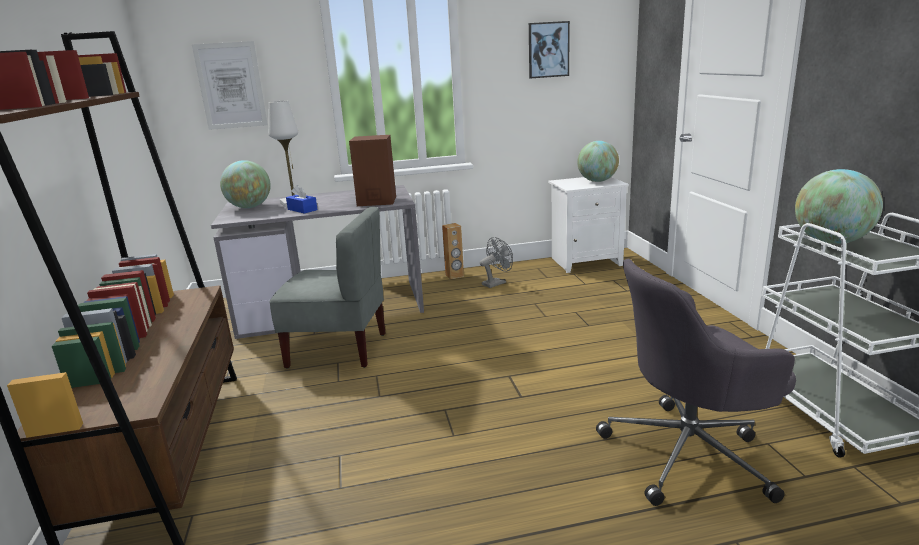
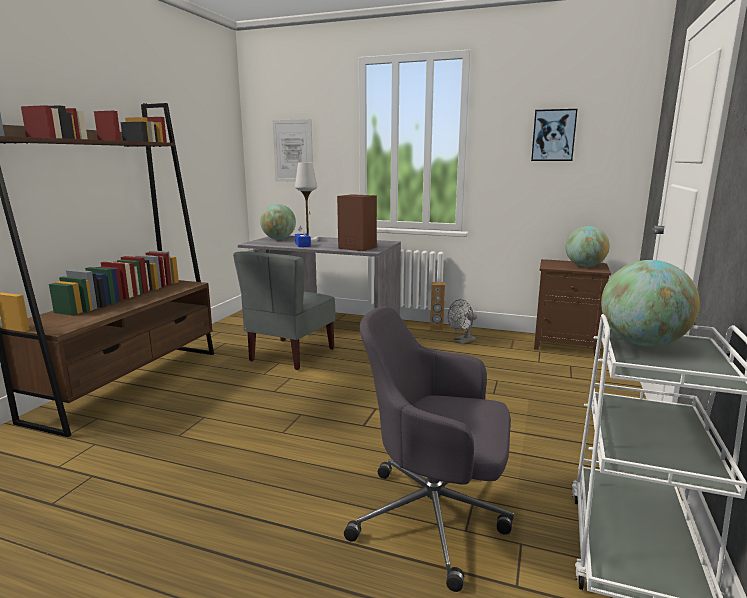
camera: 30 degrees right, 5 degrees down
grey chair [270,207,385,368] -> grey chair turned 75 degrees clockwise [233,252,335,370]
grey fan [480,237,513,288] -> grey fan turned 150 degrees clockwise [448,299,477,344]
white nightstand [548,177,629,273] -> brown nightstand [534,259,611,356]

